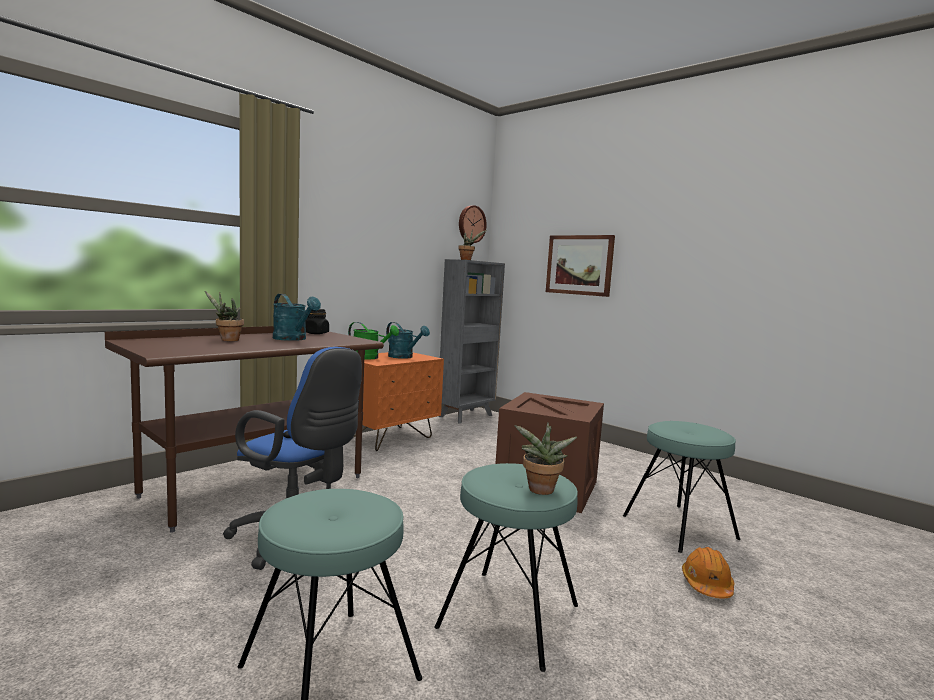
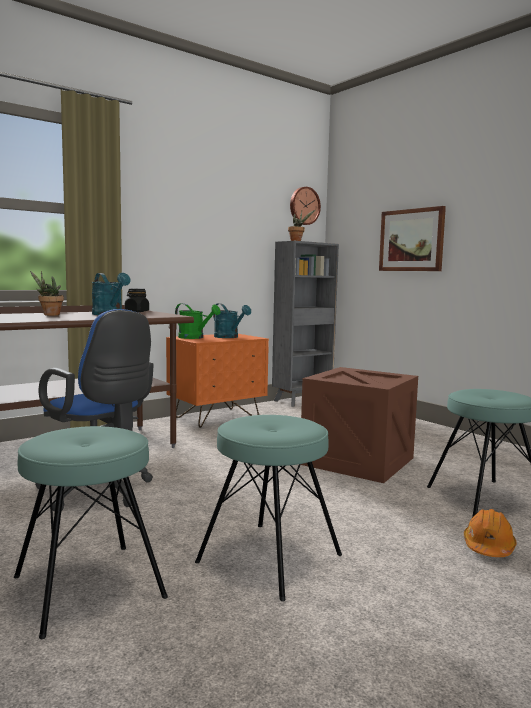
camera: 10 degrees right, 0 degrees up
potted plant [514,422,577,495] -> none

